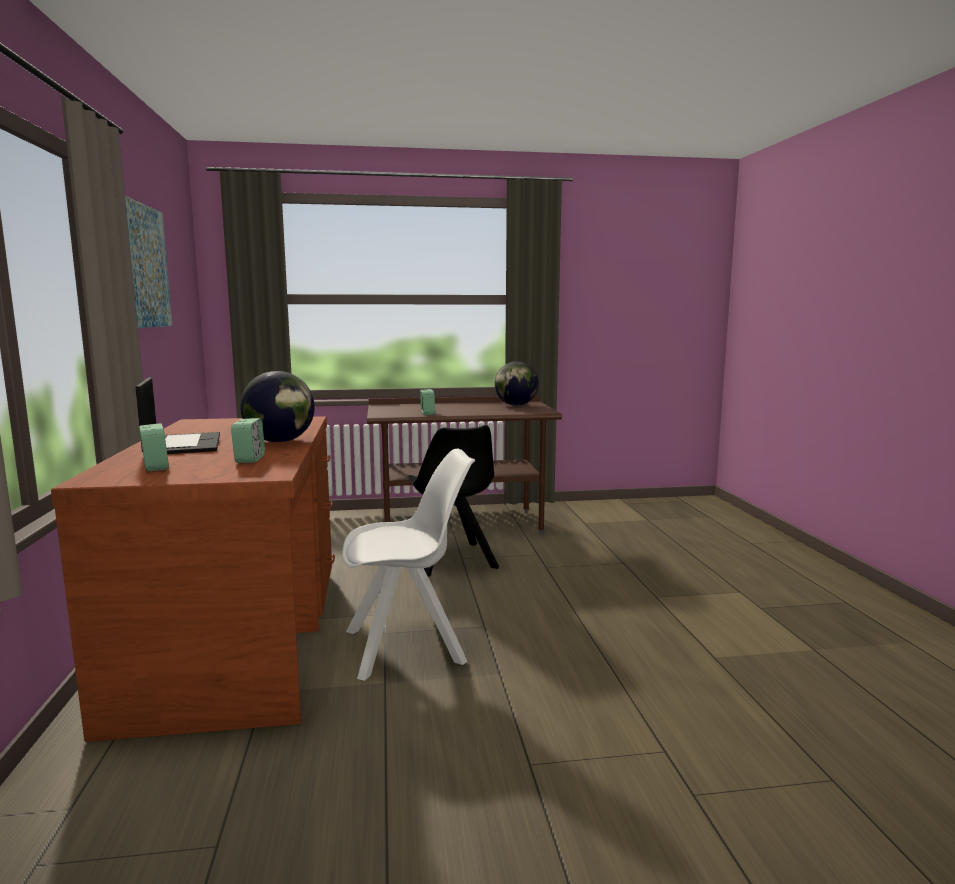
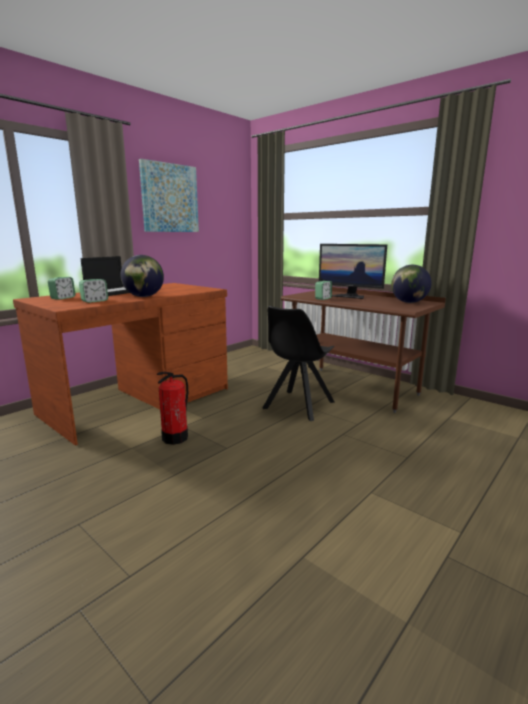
camera: 50 degrees right, 5 degrees up
white chair [342,449,475,681] -> fire extinguisher [157,372,188,445]
none -> monitor [319,244,387,299]

